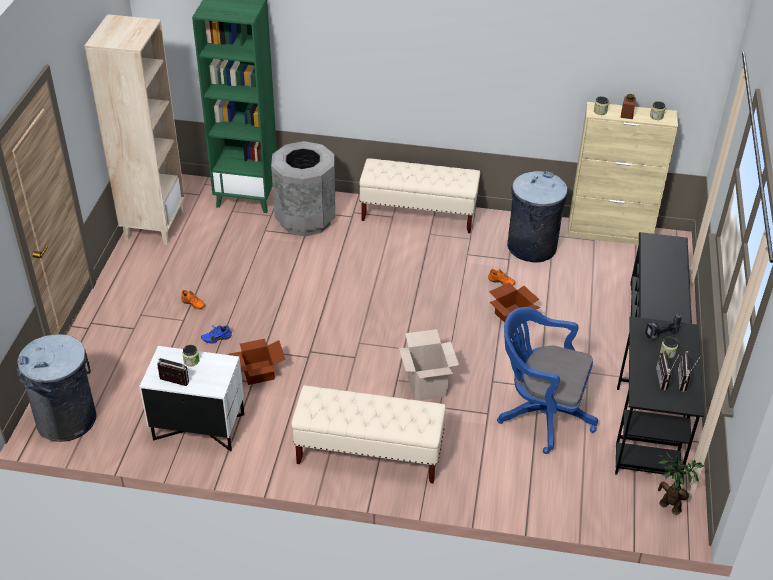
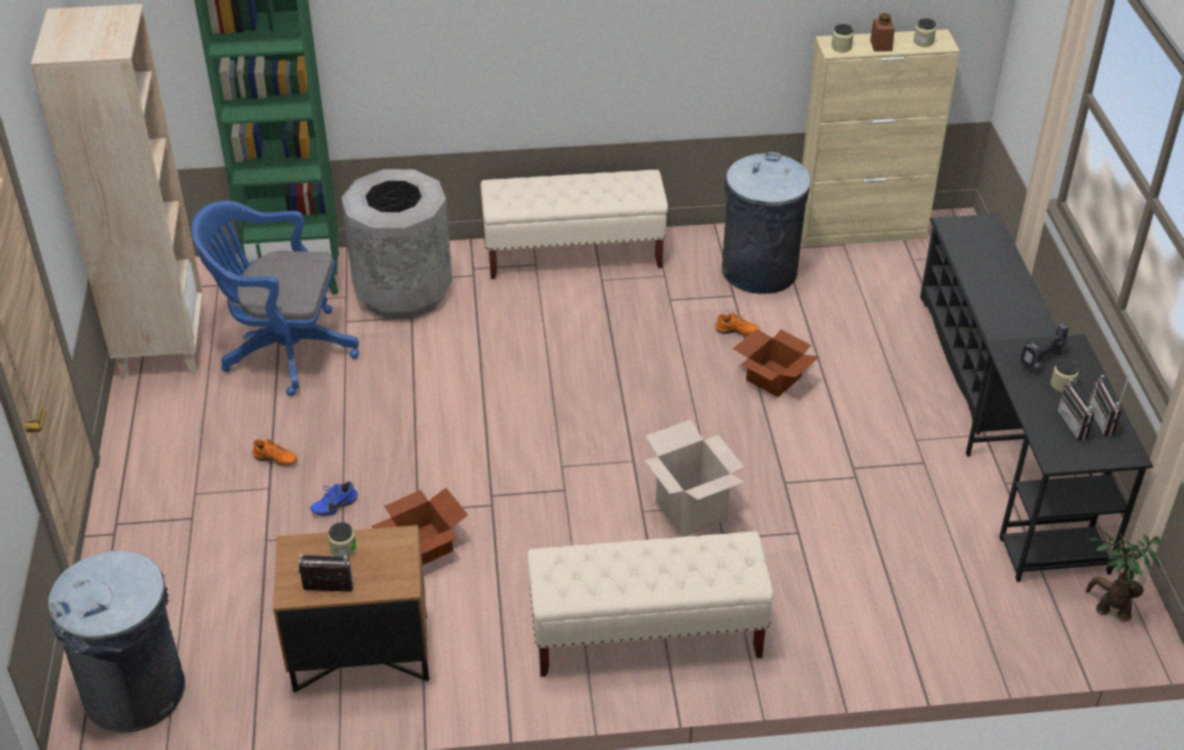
camera: 15 degrees left, 0 degrees up
white nightstand [139,346,244,451] -> brown nightstand [273,525,429,693]
blue office chair [497,307,598,454] -> blue office chair moved to [191,201,359,396]

